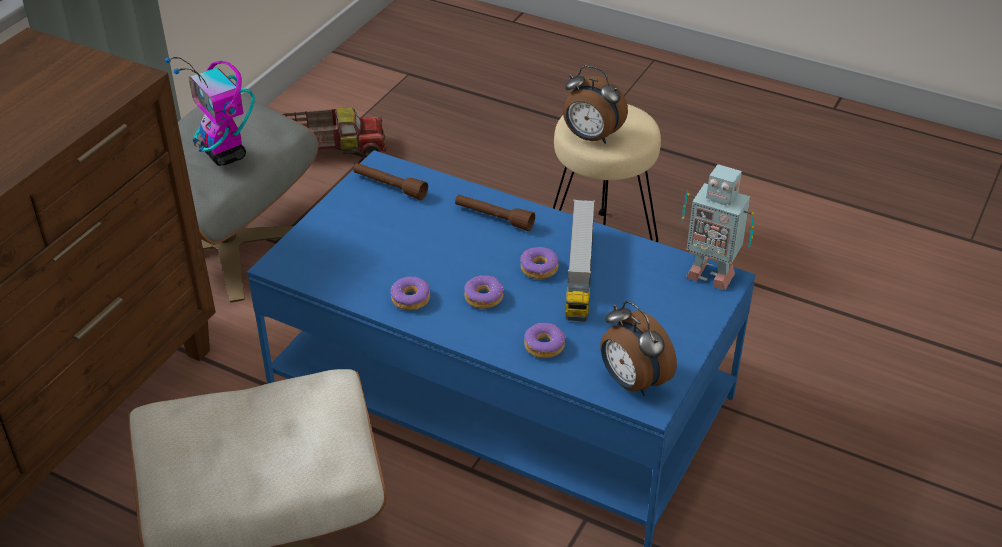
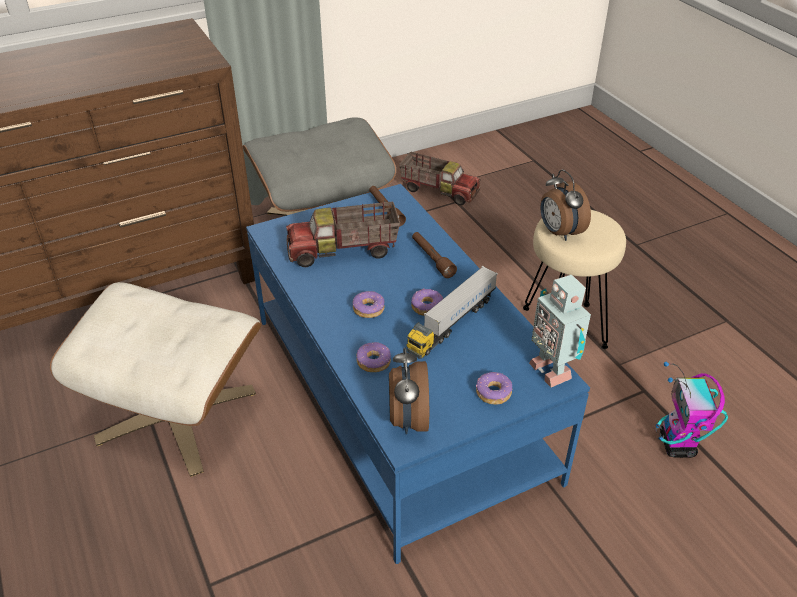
camera: 35 degrees right, 0 degrees up
toy robot [165,57,255,166] -> toy robot moved to [656,362,728,458]
donut [390,276,430,310] -> donut moved to [476,372,512,405]
none -> toy truck [286,202,400,267]

